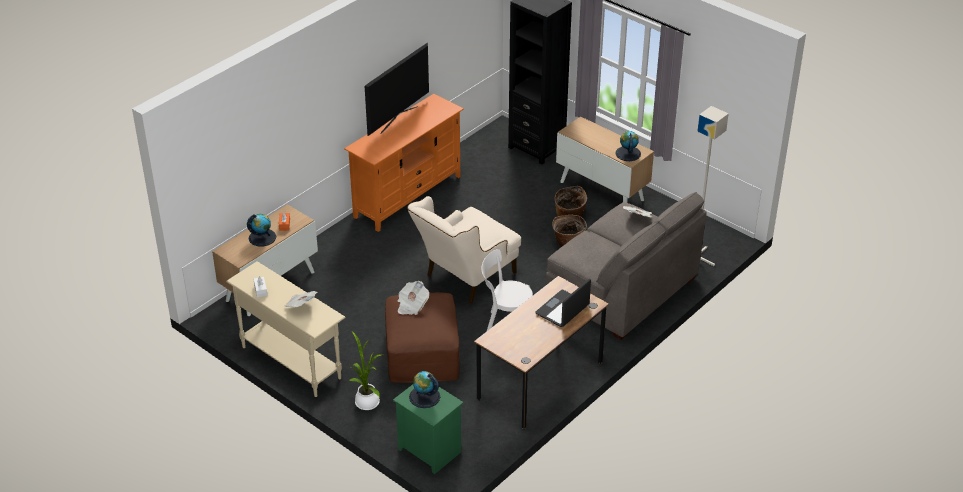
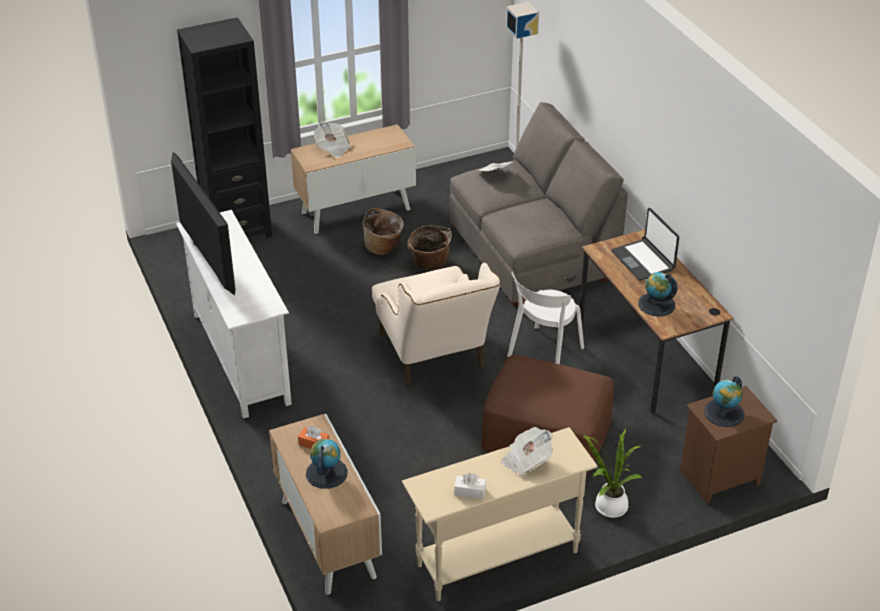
camera: 65 degrees left, 0 degrees up
orange tv stand [344,94,464,232] -> white tv stand [176,210,292,419]
green nightstand [393,384,463,474] -> brown nightstand [680,386,777,503]
newspaper [398,281,429,315] -> newspaper moved to [314,121,351,158]
globe [615,131,641,161] -> globe moved to [638,272,678,317]

